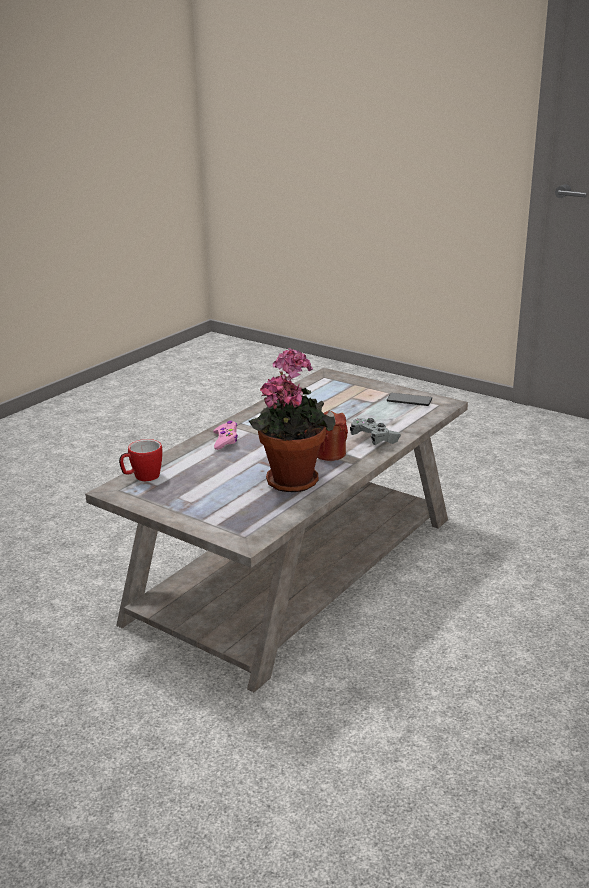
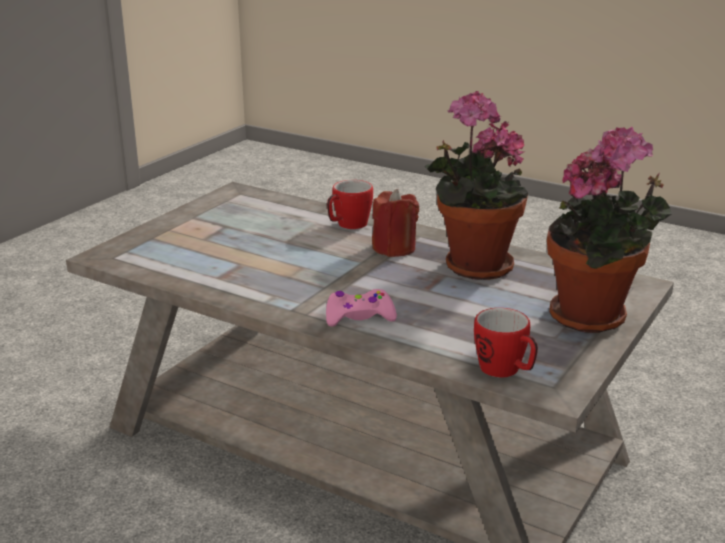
camera: 95 degrees left, 0 degrees up
grey game controller [350,418,401,445] -> mug [327,180,373,229]
phone [387,393,432,406] -> none
none -> potted plant [547,127,672,333]

